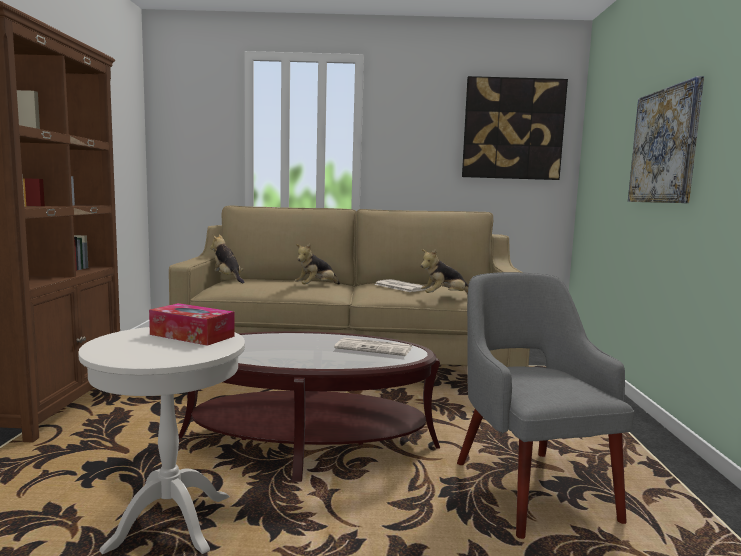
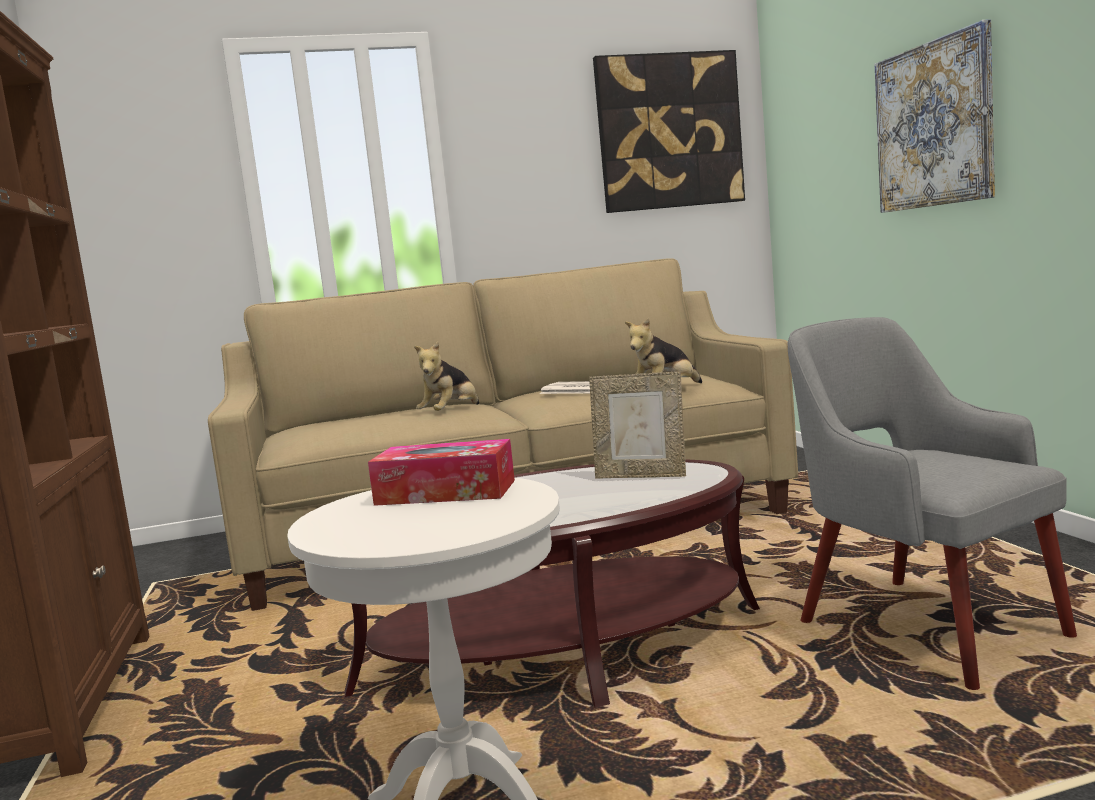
camera: 15 degrees left, 0 degrees up
plush toy [210,234,244,284] -> none
newspaper [334,338,412,356] -> picture frame [589,372,686,479]

